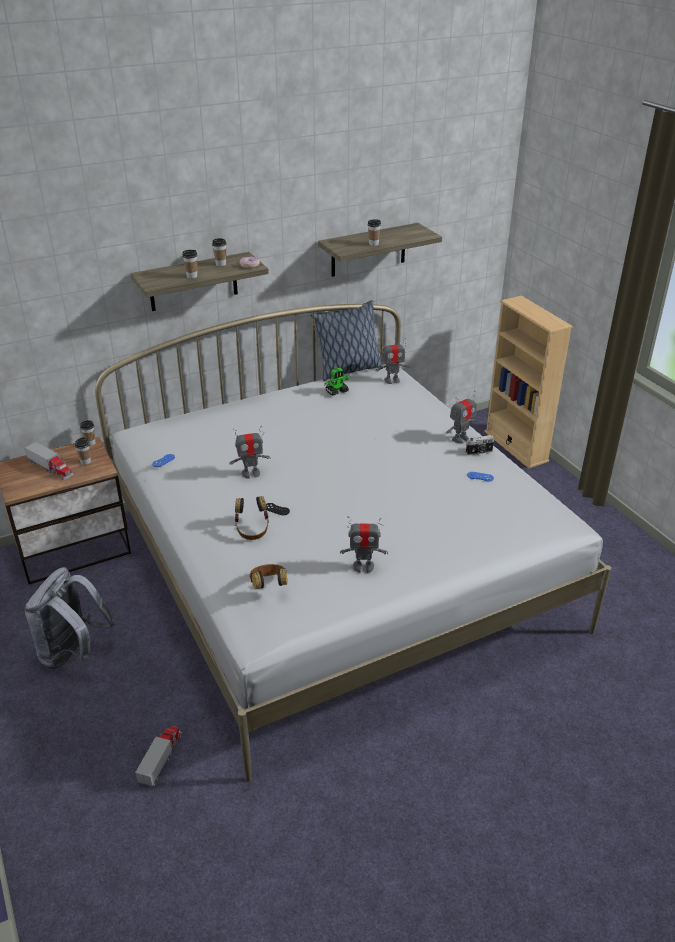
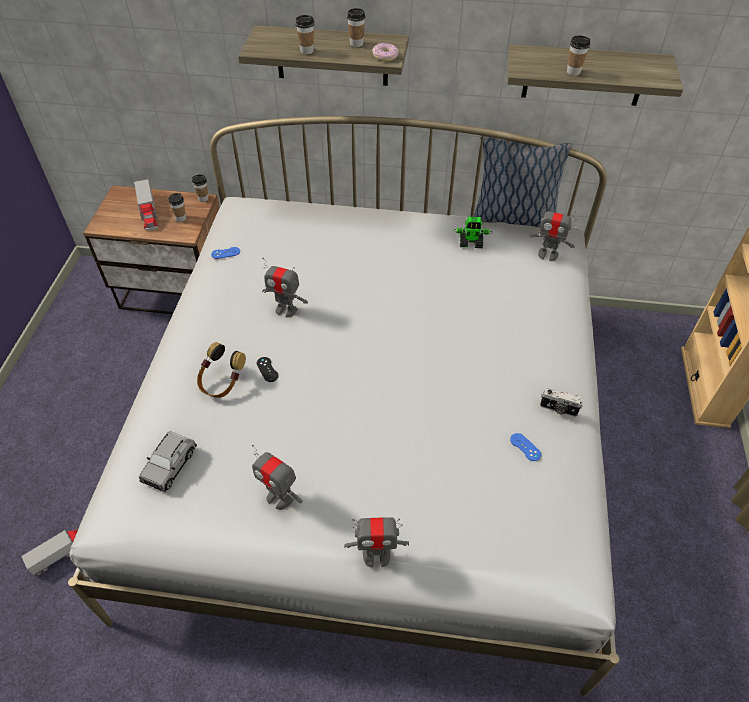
camera: 35 degrees right, 15 degrees up
grey backpack [24,567,115,669] -> none
headphones [250,564,287,589] -> grey toy car [139,431,197,492]
toy robot [446,392,477,444] -> toy robot moved to [344,517,409,568]

